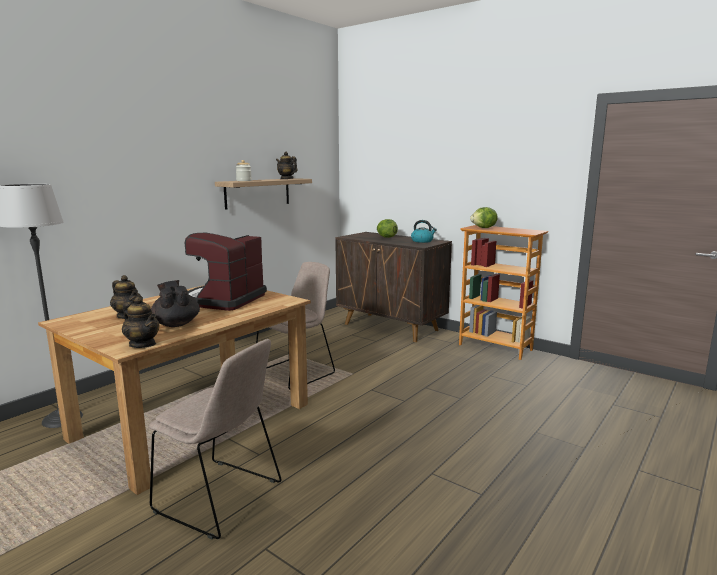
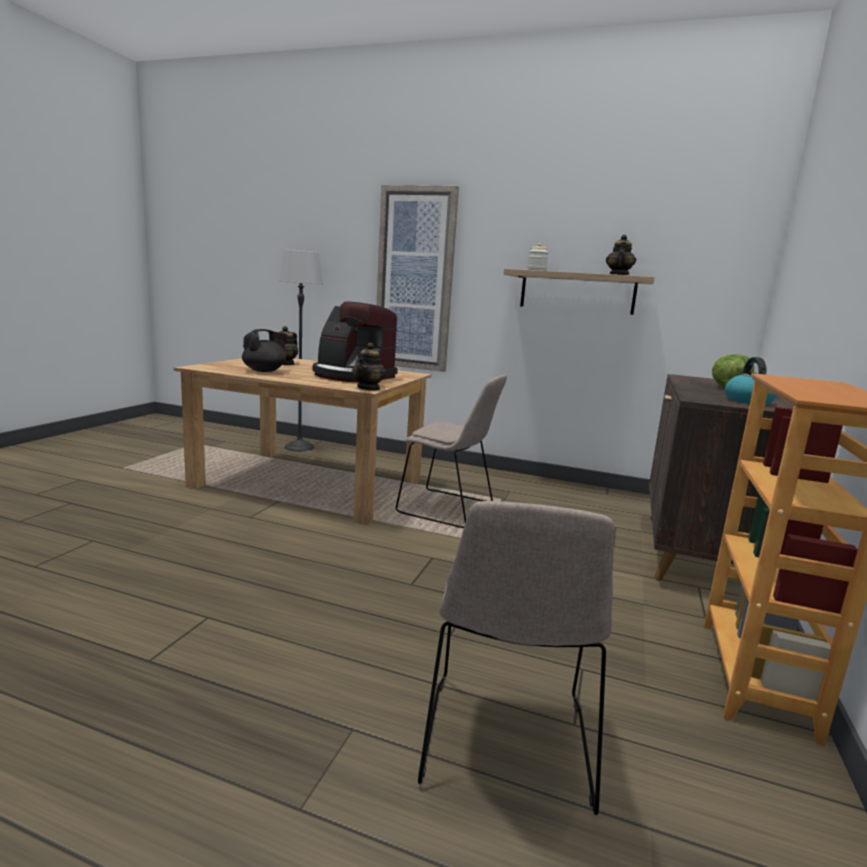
camera: 70 degrees right, 0 degrees up
teapot [122,297,159,348] -> teapot moved to [353,342,386,391]
beige chair [149,339,281,539] -> beige chair moved to [418,501,614,815]
coffee machine [185,233,267,311] -> coffee machine turned 150 degrees counterclockwise [313,302,398,382]
lettuce [470,207,498,228] -> none
none -> picture [376,185,459,372]

